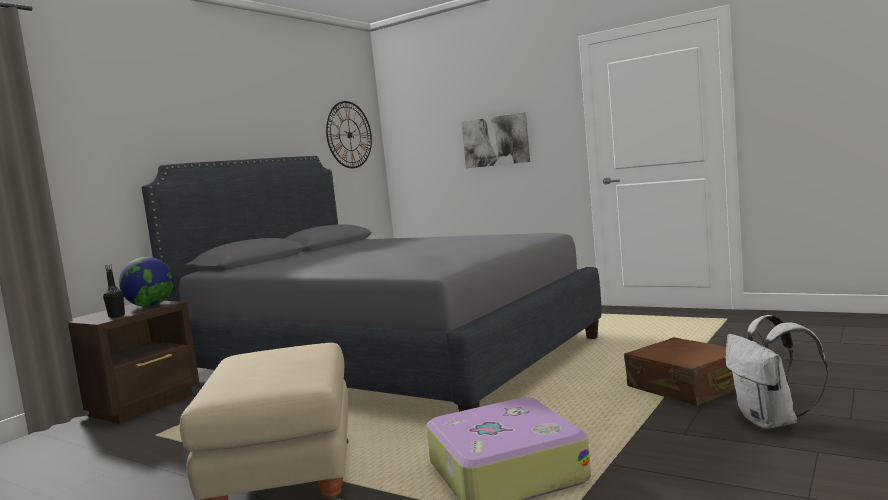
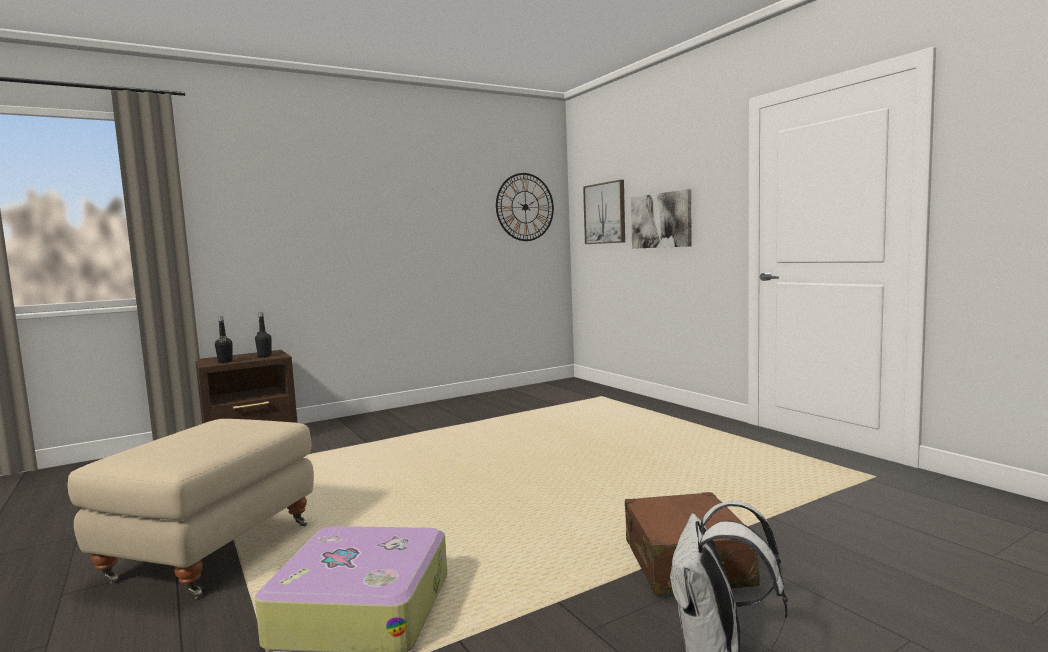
camera: 25 degrees right, 0 degrees up
globe [119,257,174,307] -> black bottle [255,312,272,357]
grey bed [142,156,602,412] -> none
none -> picture [583,180,625,244]

